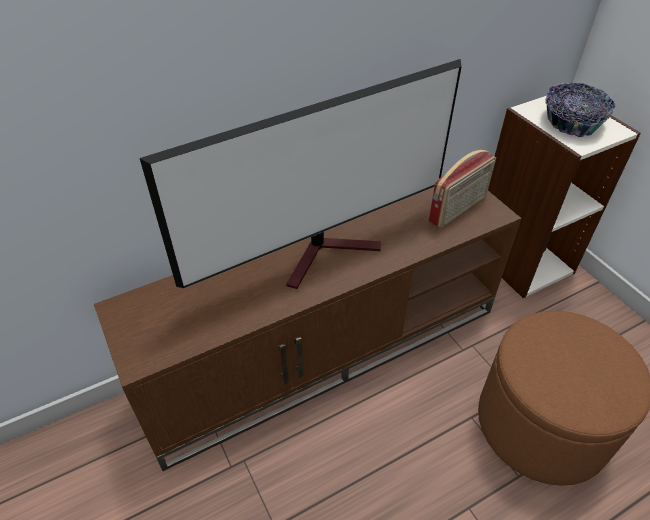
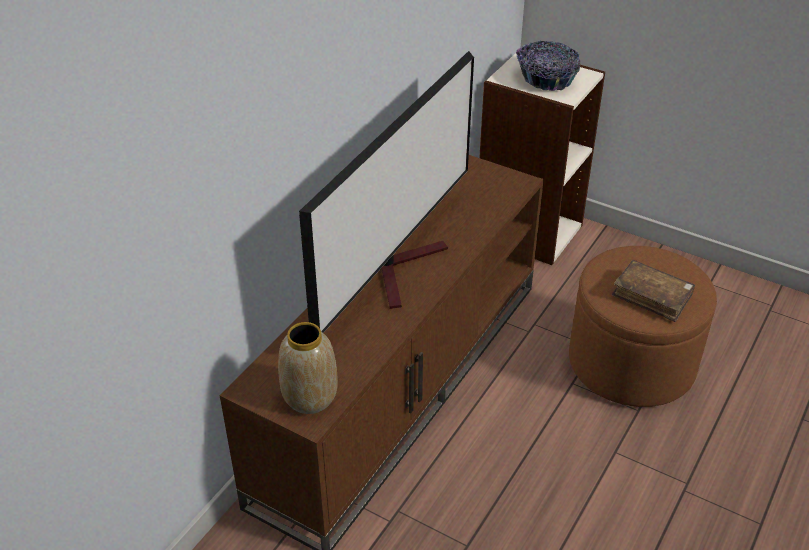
camera: 30 degrees left, 5 degrees down
radio [429,150,496,228] -> none
none -> vase [278,322,338,414]
none -> brown book [612,260,695,322]

